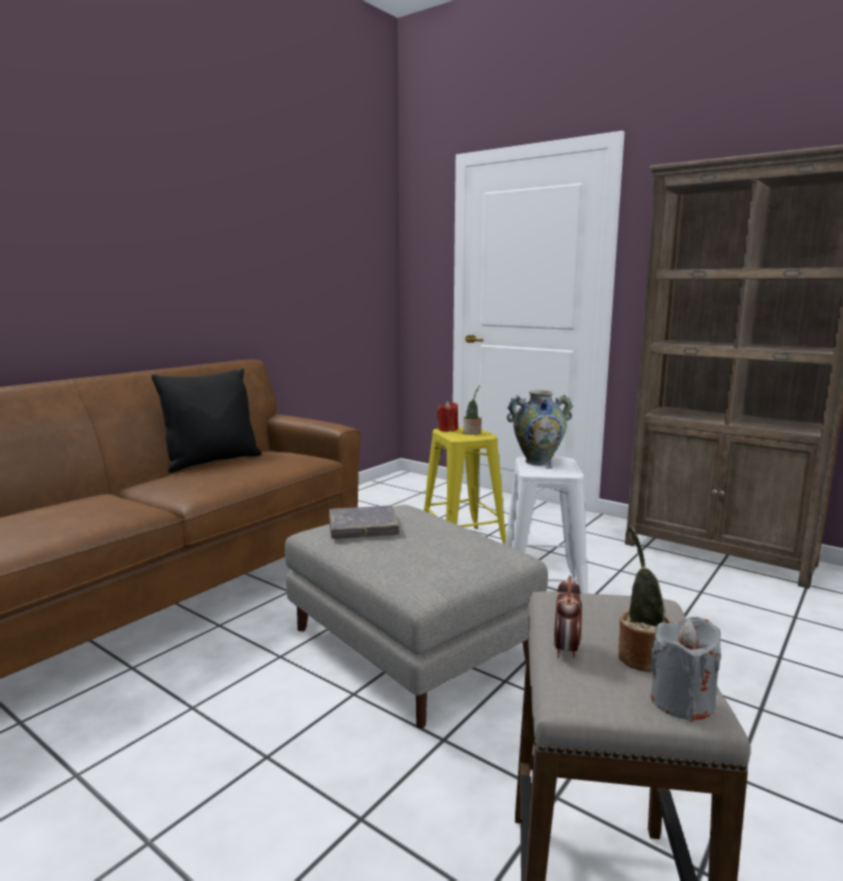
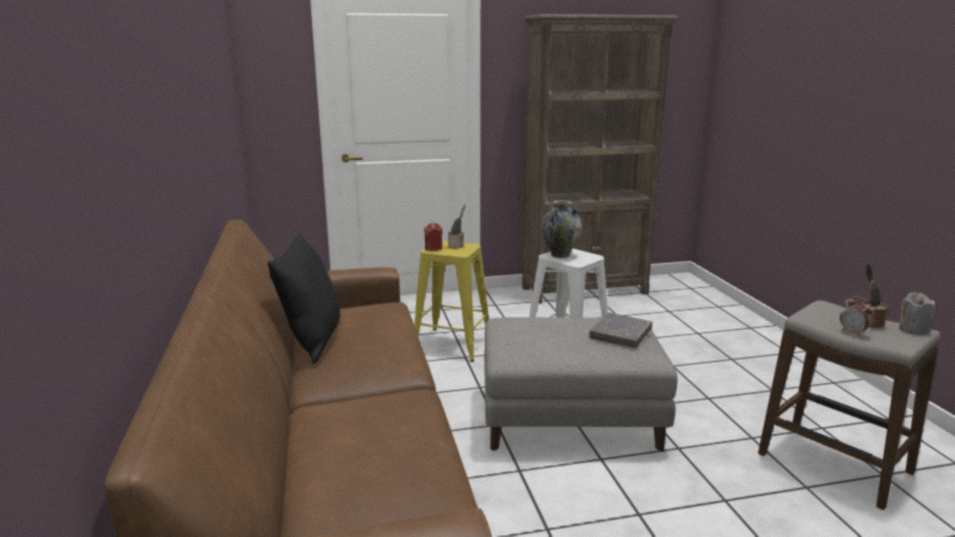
camera: 50 degrees left, 5 degrees up
grey book [329,505,399,539] -> grey book moved to [589,313,653,348]

